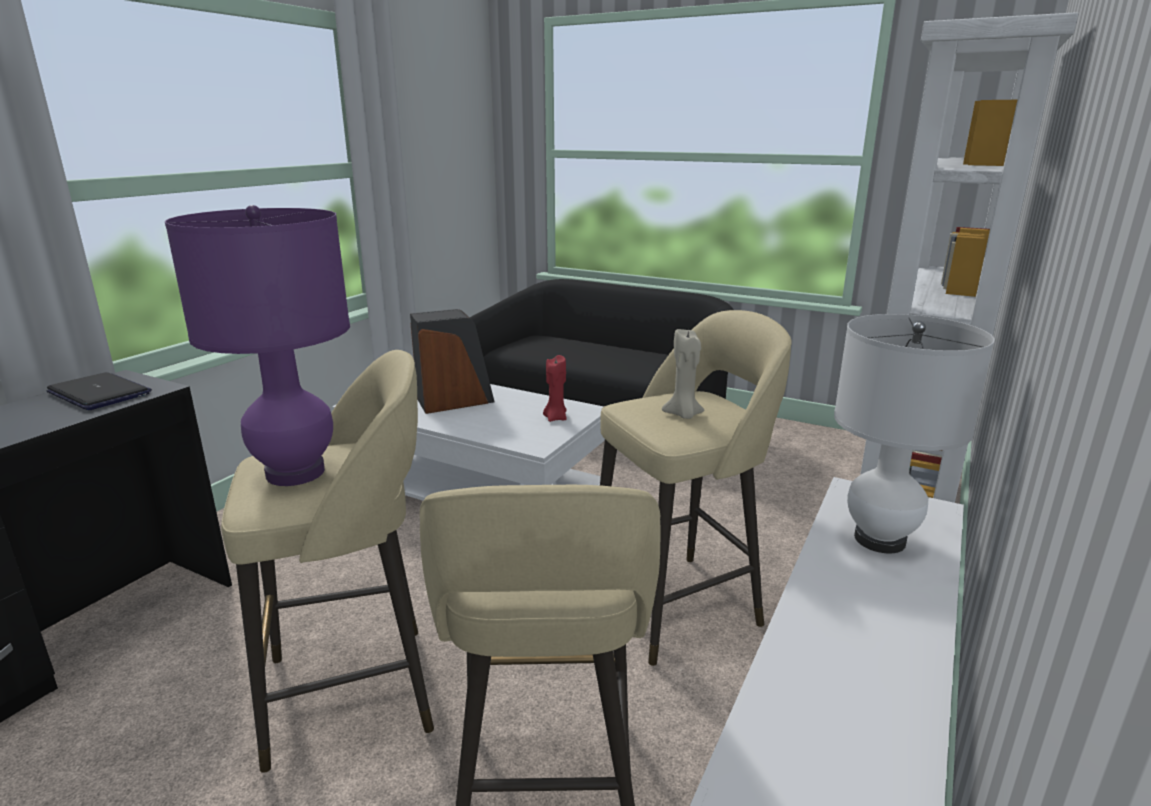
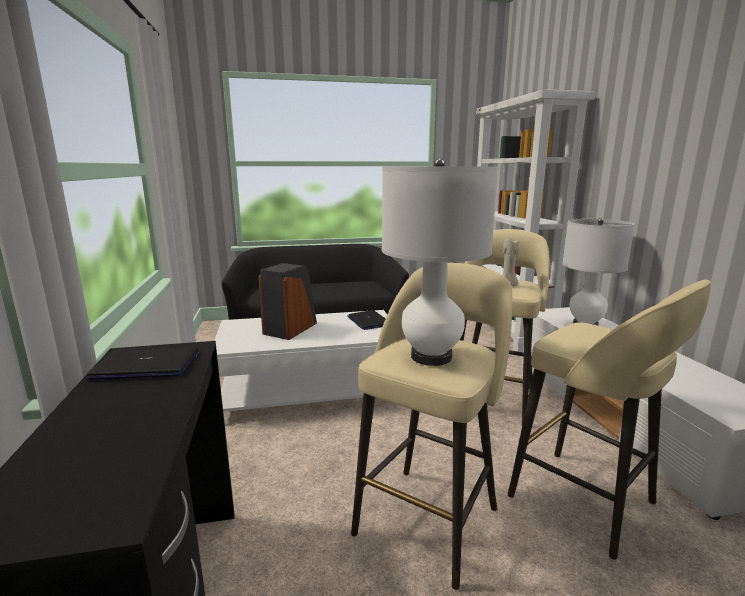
camera: 40 degrees left, 5 degrees down
purple table lamp [165,205,350,486] -> white table lamp [382,158,498,366]
red candle [543,355,567,422] -> laptop [347,310,386,330]

